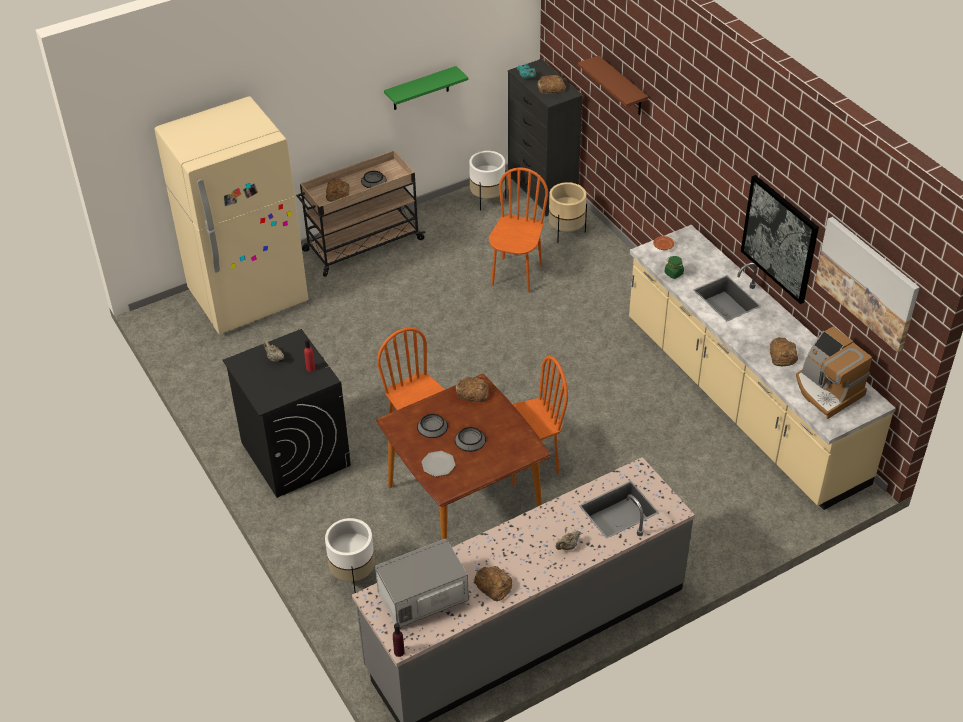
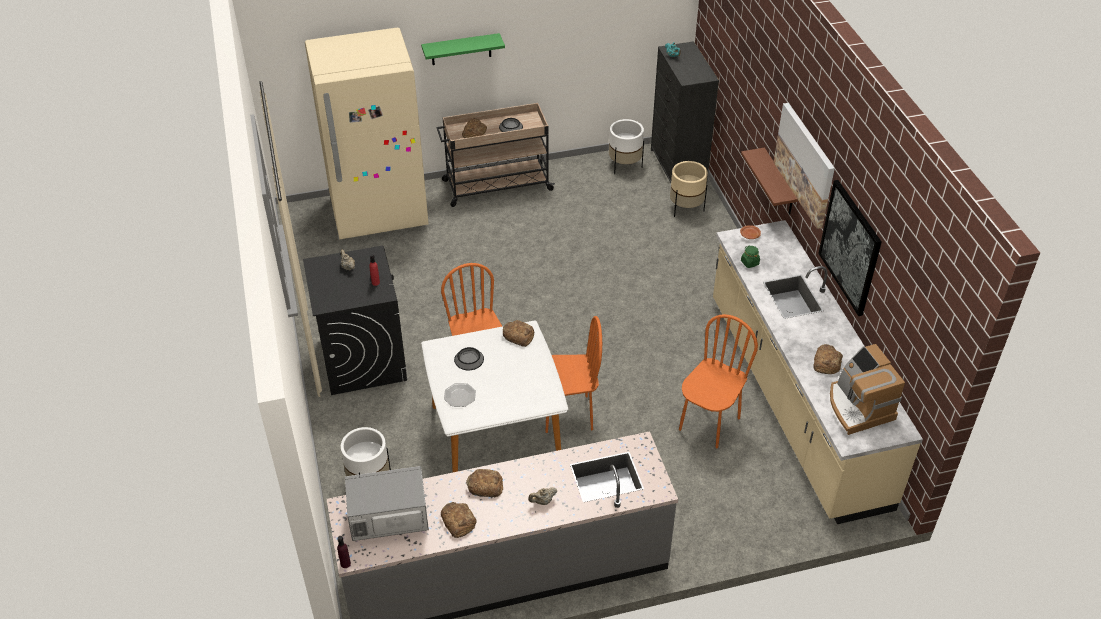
camera: 15 degrees right, 0 degrees up
brown dining table [376,374,551,540] -> white dining table [421,320,568,473]
green shelf [384,66,468,110] -> green shelf moved to [421,33,505,65]
bowl [455,427,486,452] -> none
orange chair [489,167,548,292] -> orange chair moved to [679,314,758,448]
bread [537,75,566,94] -> bread moved to [466,469,503,497]
brown shelf [578,55,648,115] -> brown shelf moved to [741,148,798,214]
picture [815,217,920,353] -> picture moved to [774,103,835,229]

